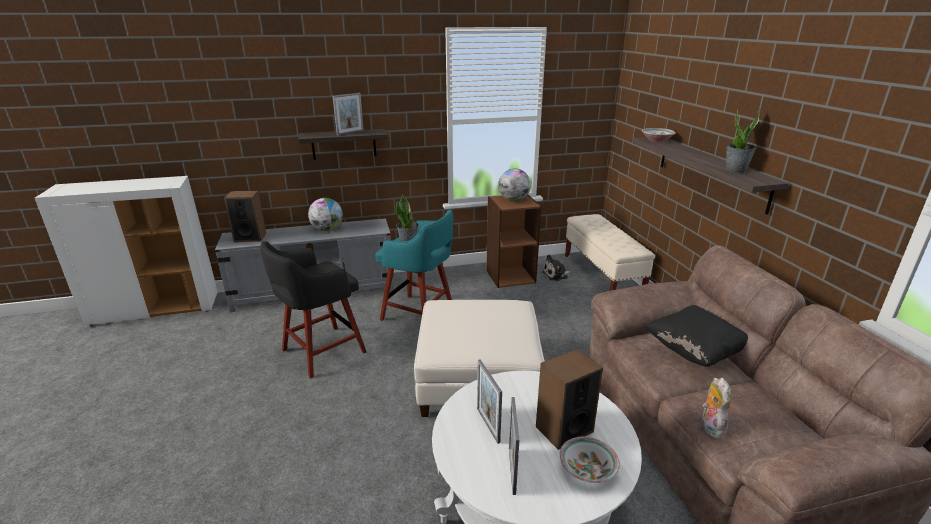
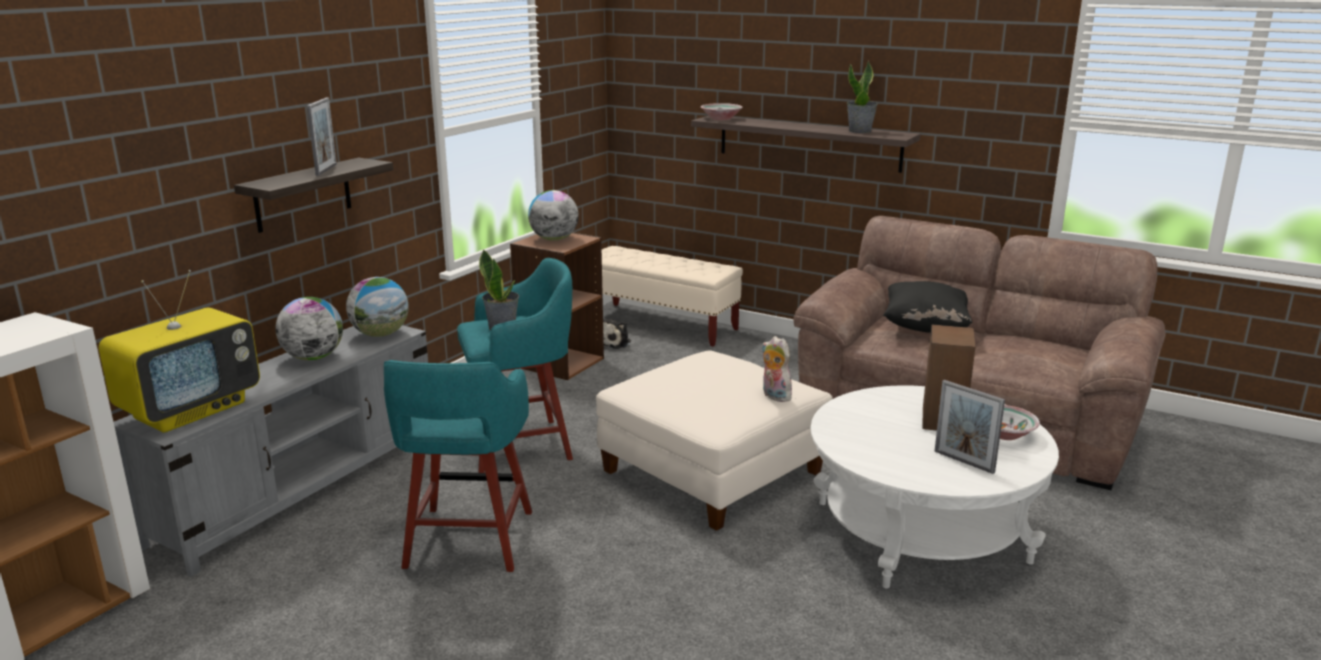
camera: 45 degrees left, 5 degrees down
speaker [224,191,266,242] -> television [98,270,260,433]
black stool [261,241,366,379] -> turquoise stool [384,360,532,572]
picture frame [477,359,502,444] -> none
plush toy [702,378,732,439] -> plush toy moved to [762,336,793,402]
none -> globe [346,277,409,337]

